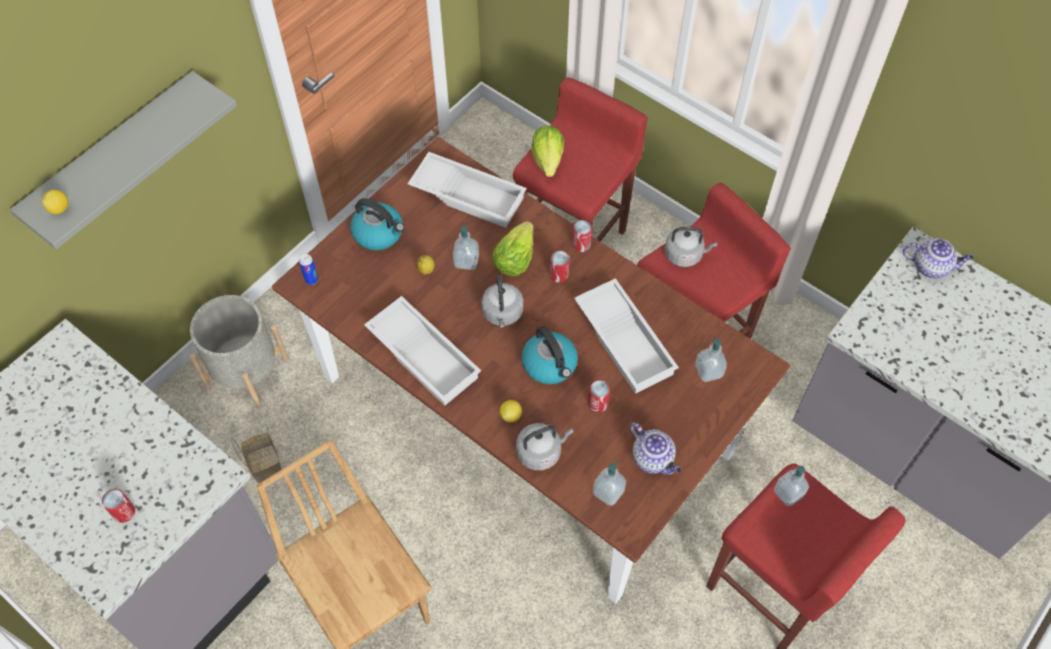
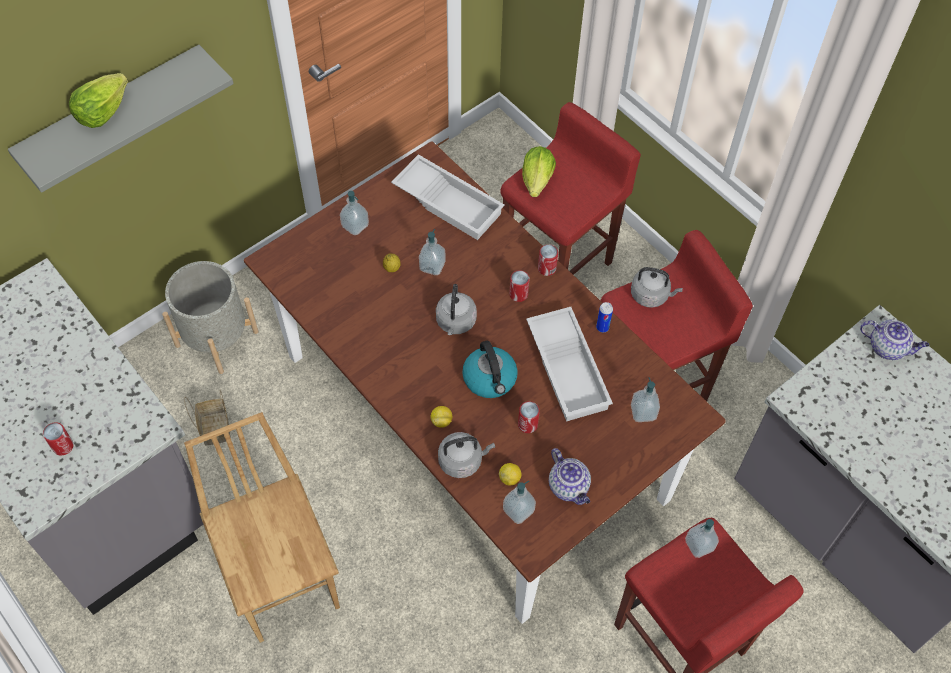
camera: 10 degrees right, 0 degrees up
lemon [42,190,69,214] -> lemon moved to [499,463,521,486]
can [299,254,318,285] -> can moved to [596,302,613,332]
kettle [350,198,404,250] -> soap dispenser [340,191,369,235]
white tray [364,296,481,406] -> none
lettuce [492,221,533,276] -> lettuce moved to [69,73,128,128]

